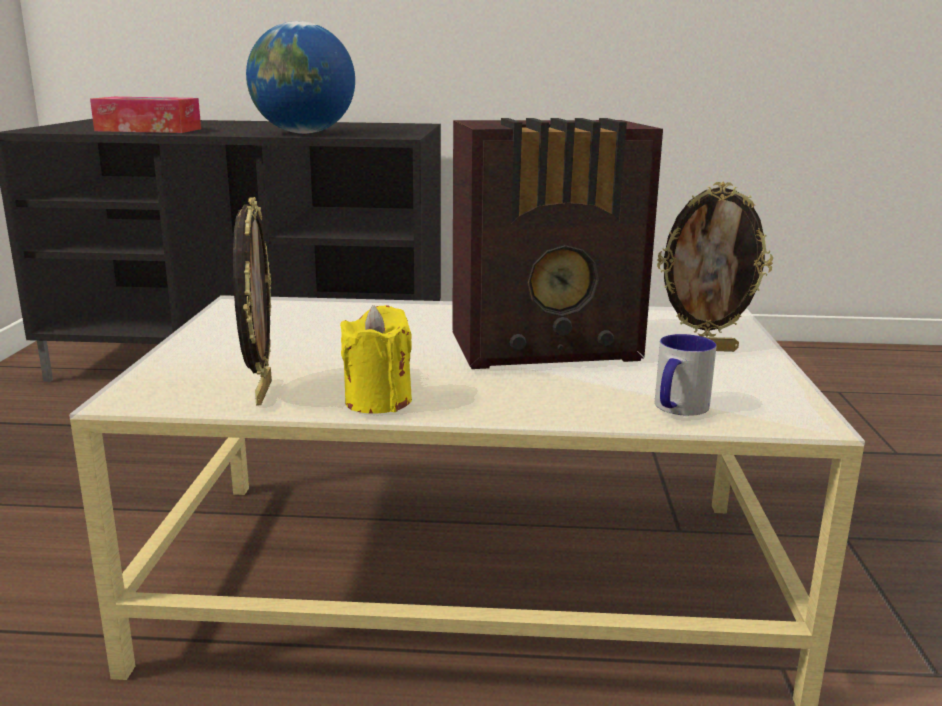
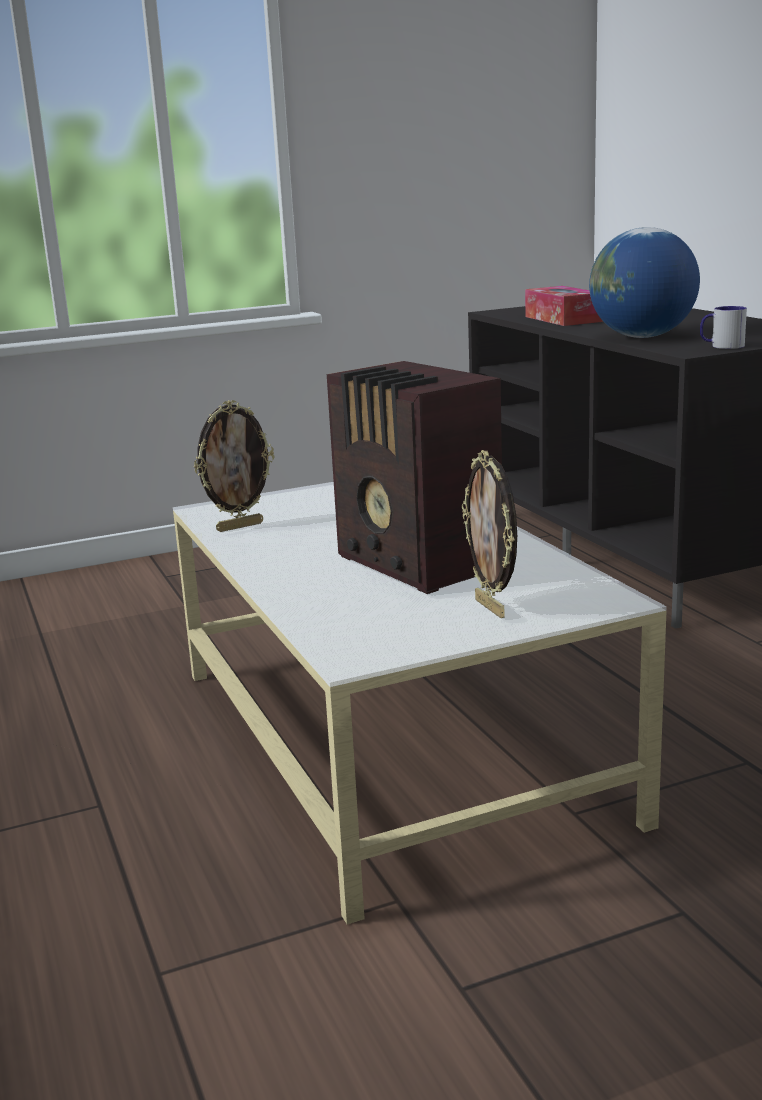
camera: 65 degrees right, 0 degrees up
yellow candle [340,305,412,413] -> none
mug [655,334,716,416] -> mug moved to [700,306,747,349]

